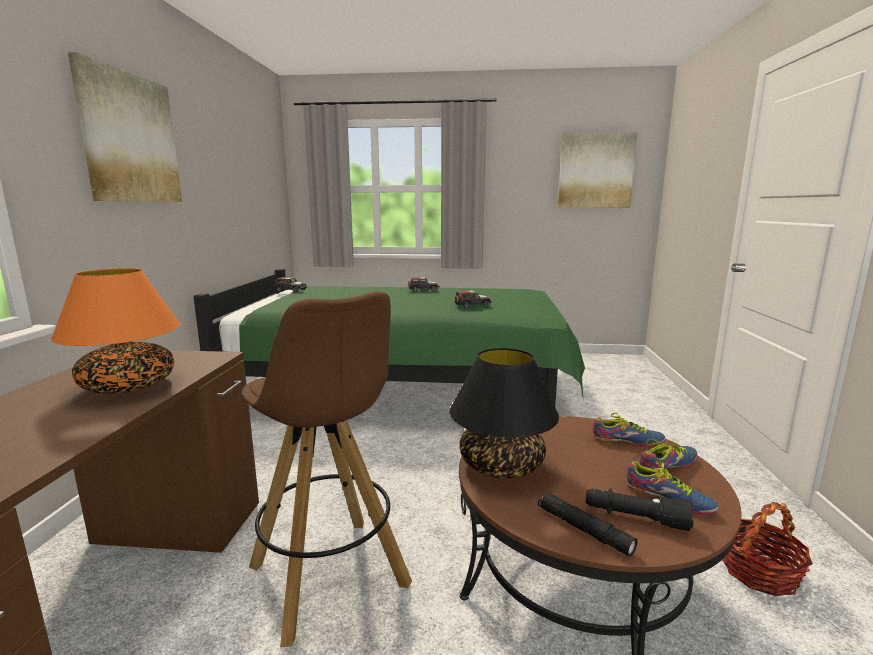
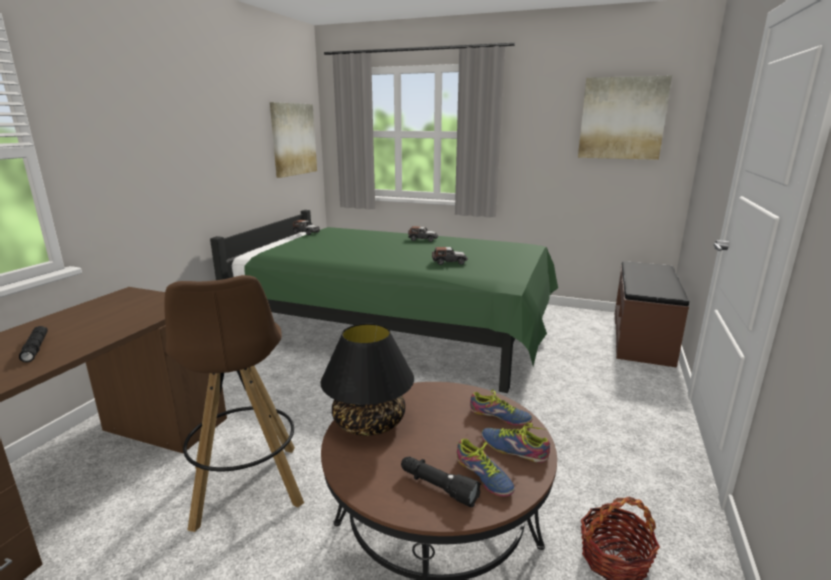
camera: 15 degrees right, 5 degrees up
orange table lamp [51,268,181,394] -> none
picture [68,52,182,202] -> picture moved to [270,102,317,178]
black flashlight [538,493,637,557] -> black flashlight moved to [19,326,48,362]
shoe [640,440,697,470] -> shoe turned 135 degrees counterclockwise [481,423,550,463]
none -> brown bench [614,261,689,368]

